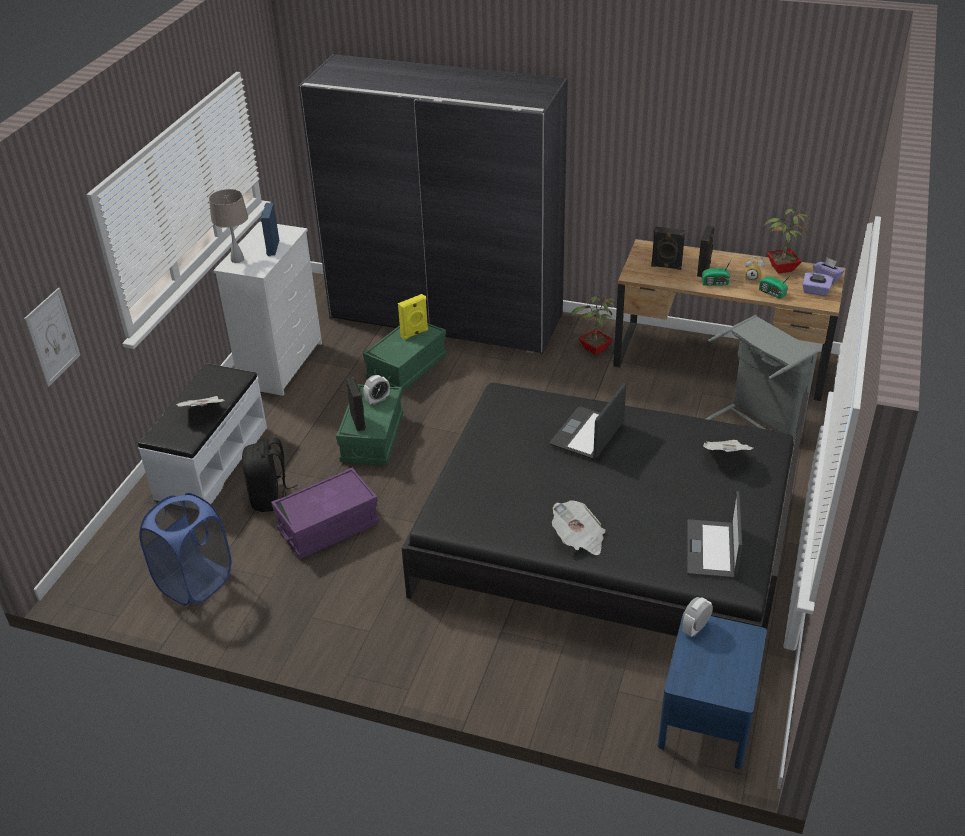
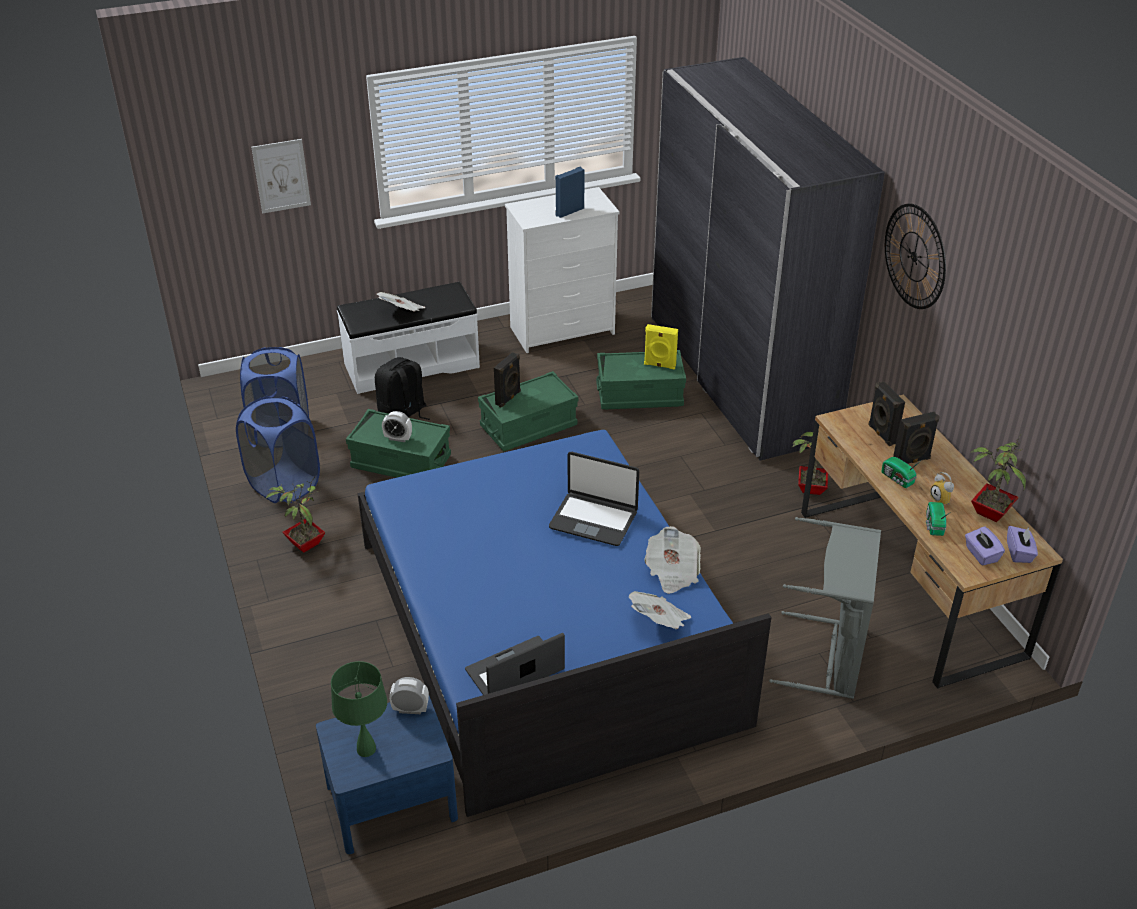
camera: 50 degrees right, 0 degrees up
beige table lamp [209,189,248,263] -> none
purple storage box [271,468,379,559] -> green storage box [346,409,451,478]
alarm clock [363,375,390,405] -> alarm clock moved to [382,411,412,442]
black bed [402,383,808,636] -> blue bed [357,430,771,817]
laptop [550,383,626,459] -> laptop turned 150 degrees counterclockwise [549,452,639,546]
newspaper [552,500,606,555] -> newspaper moved to [644,526,701,594]
none -> blue laundry basket [236,397,320,503]
none -> potted plant [266,477,325,553]
none -> green table lamp [331,661,387,757]
none -> wall clock [885,204,946,309]

